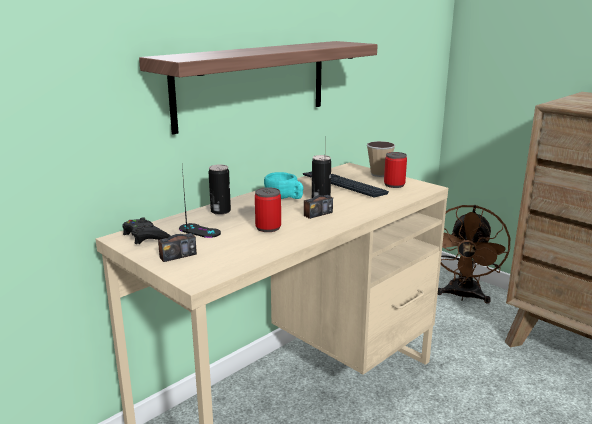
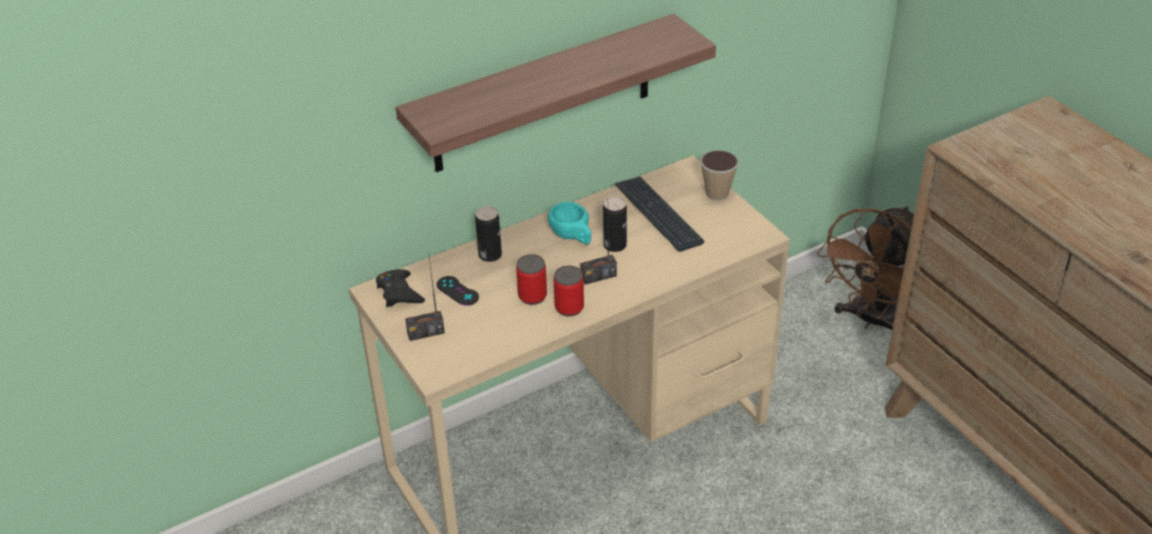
camera: 15 degrees right, 20 degrees up
can [384,152,407,188] -> can moved to [554,266,584,317]

